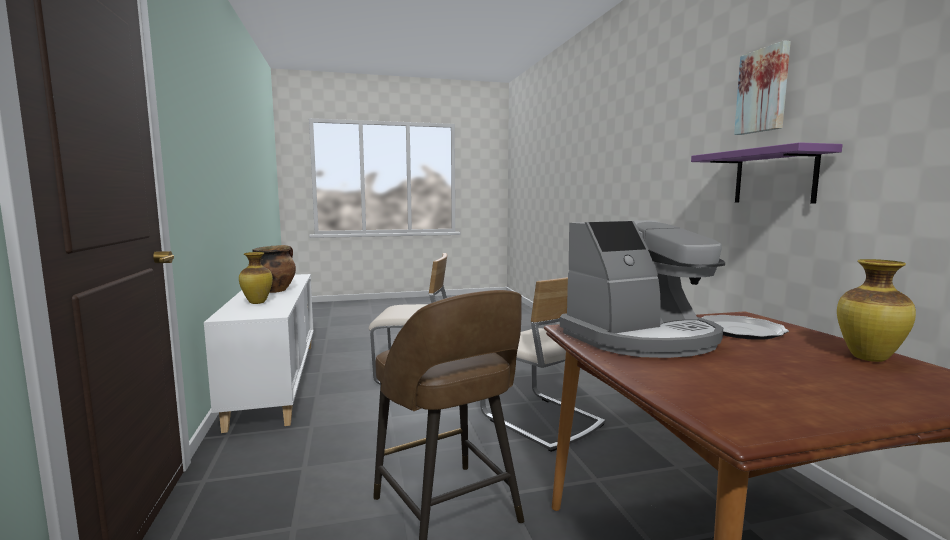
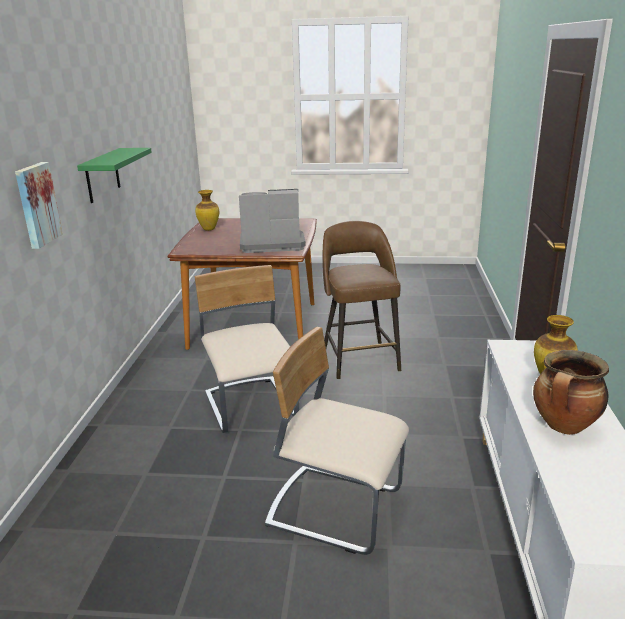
camera: 160 degrees left, 15 degrees up
purple shelf [691,142,843,204] -> green shelf [77,148,152,203]
plate [701,315,789,340] -> none
picture [734,40,791,135] -> picture moved to [15,162,63,249]

